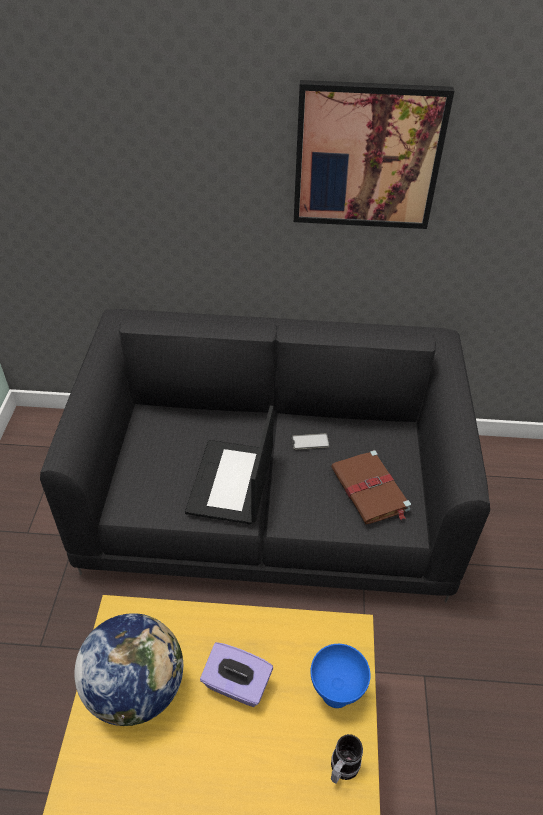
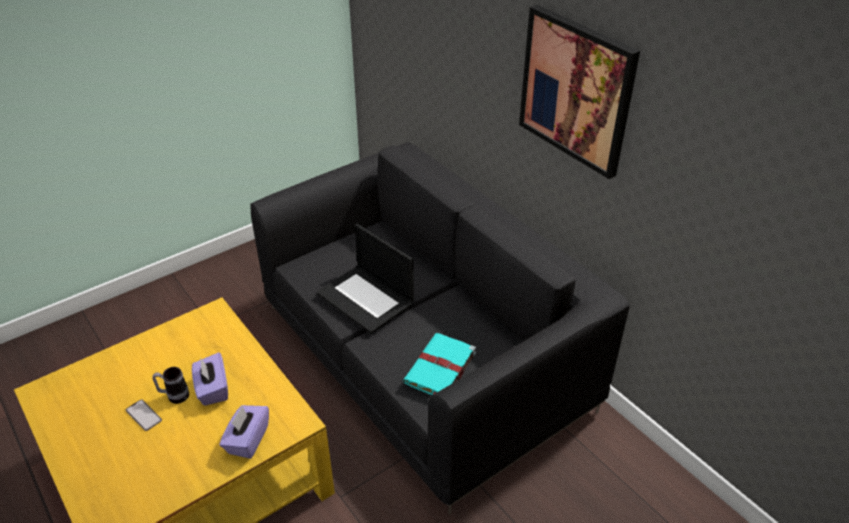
camera: 50 degrees right, 5 degrees down
globe [74,613,183,726] -> none
laptop [185,406,274,524] -> laptop turned 105 degrees counterclockwise [317,223,414,334]
phone [292,433,330,449] -> phone moved to [126,399,162,431]
blue bowl [310,644,371,708] -> purple tissue box [220,405,269,459]
brown book [331,450,411,524] -> turquoise book [403,333,476,395]
mug [331,734,363,783] -> mug moved to [152,367,189,404]

